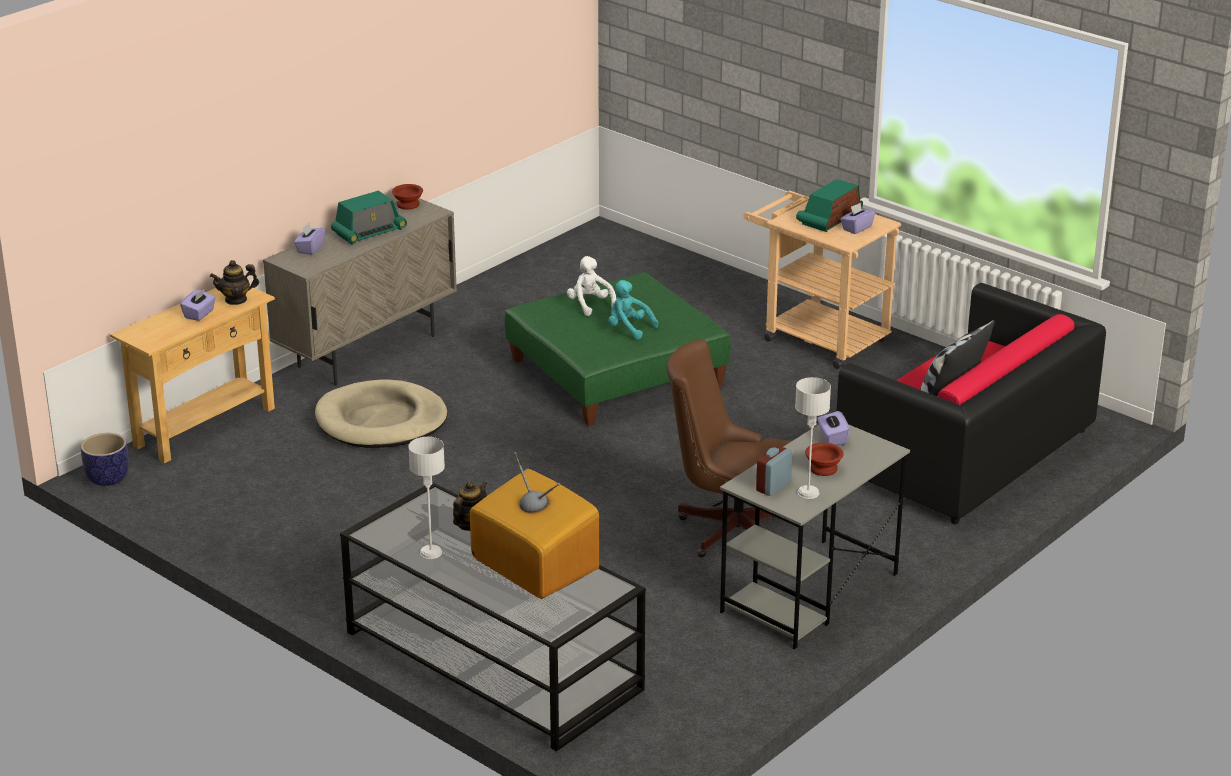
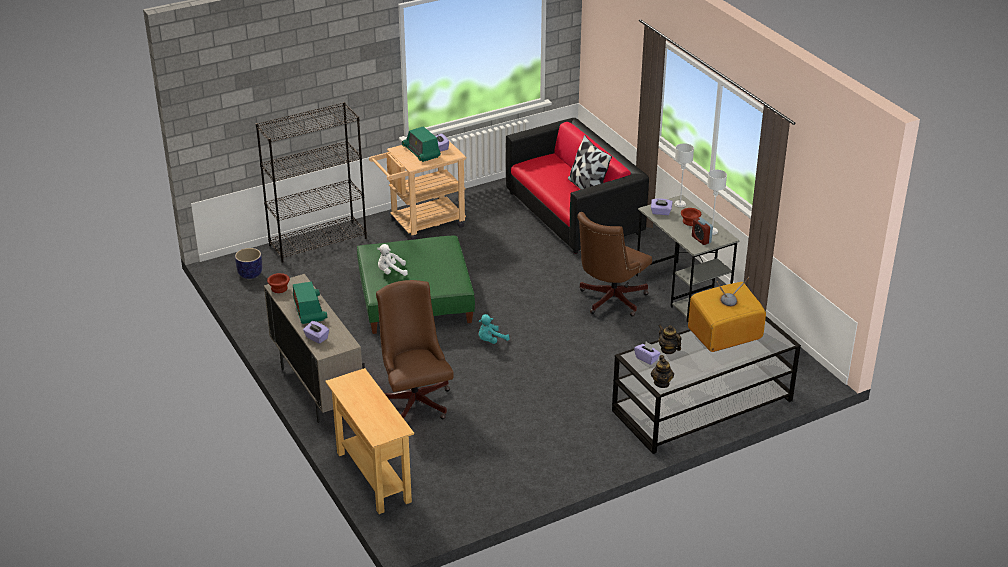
camera: 70 degrees left, 5 degrees up
planter [81,433,129,486] -> planter moved to [235,248,262,279]
purple tissue box [180,288,216,321] -> purple tissue box moved to [634,342,661,365]
teapot [210,260,259,305] -> teapot moved to [651,355,674,388]
beige dog bed [315,379,448,448] -> brown office chair [376,280,454,419]
grey table lamp [408,437,445,559] -> grey table lamp moved to [675,143,694,207]
turquoise plush toy [608,280,658,339] -> turquoise plush toy moved to [479,314,509,344]
none -> black bookcase [256,102,367,263]

